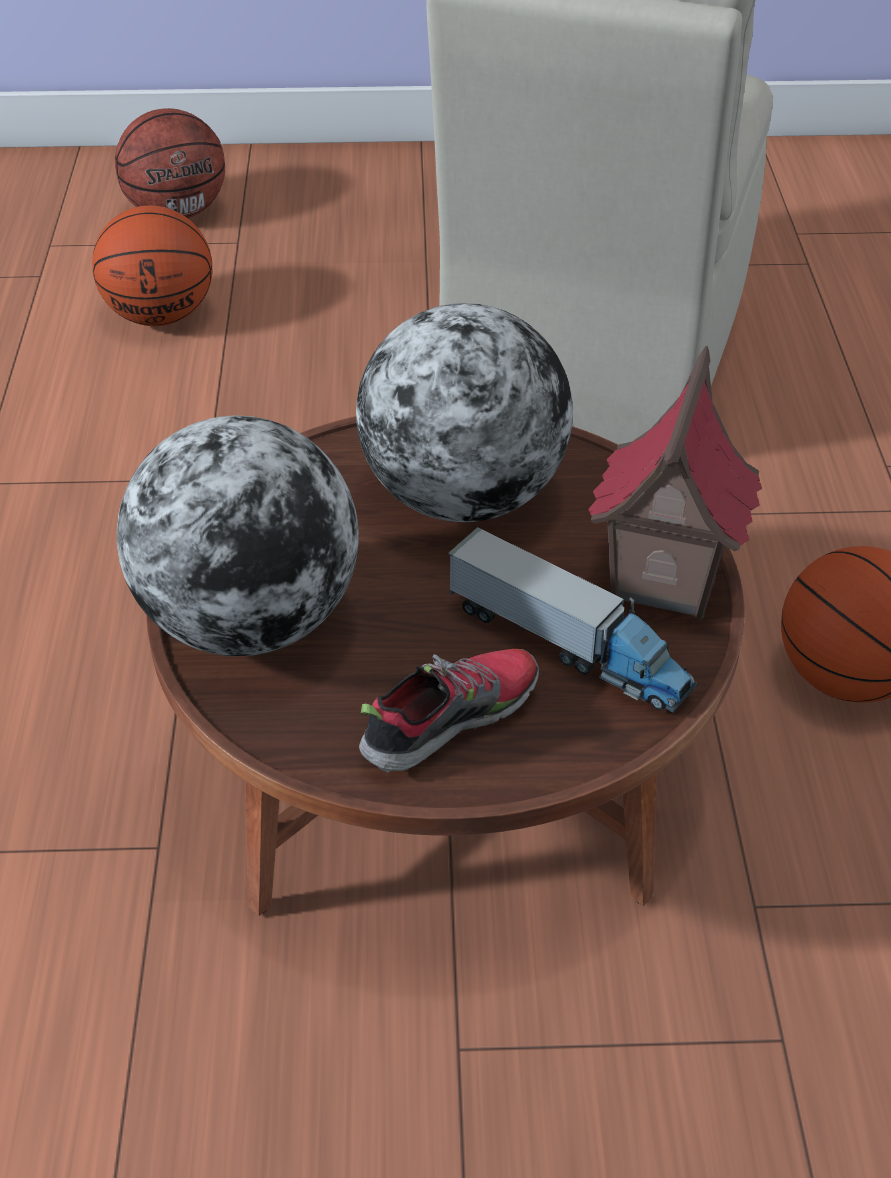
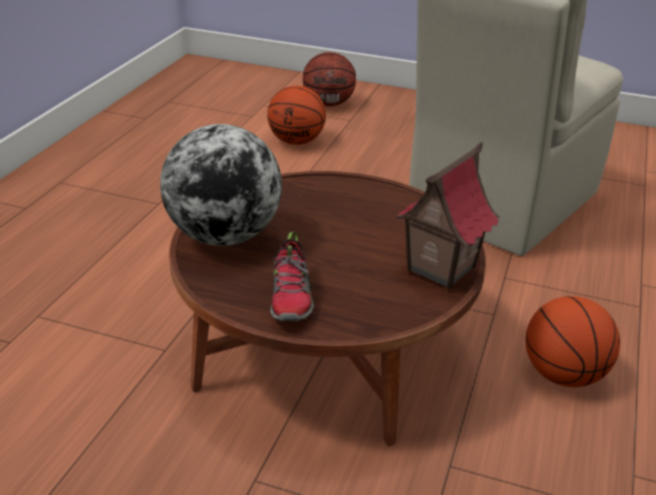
camera: 20 degrees right, 10 degrees down
globe [356,303,573,522] -> none
shoe [359,649,539,773] -> shoe turned 105 degrees clockwise [270,232,314,321]
toy truck [448,527,697,713] -> none

